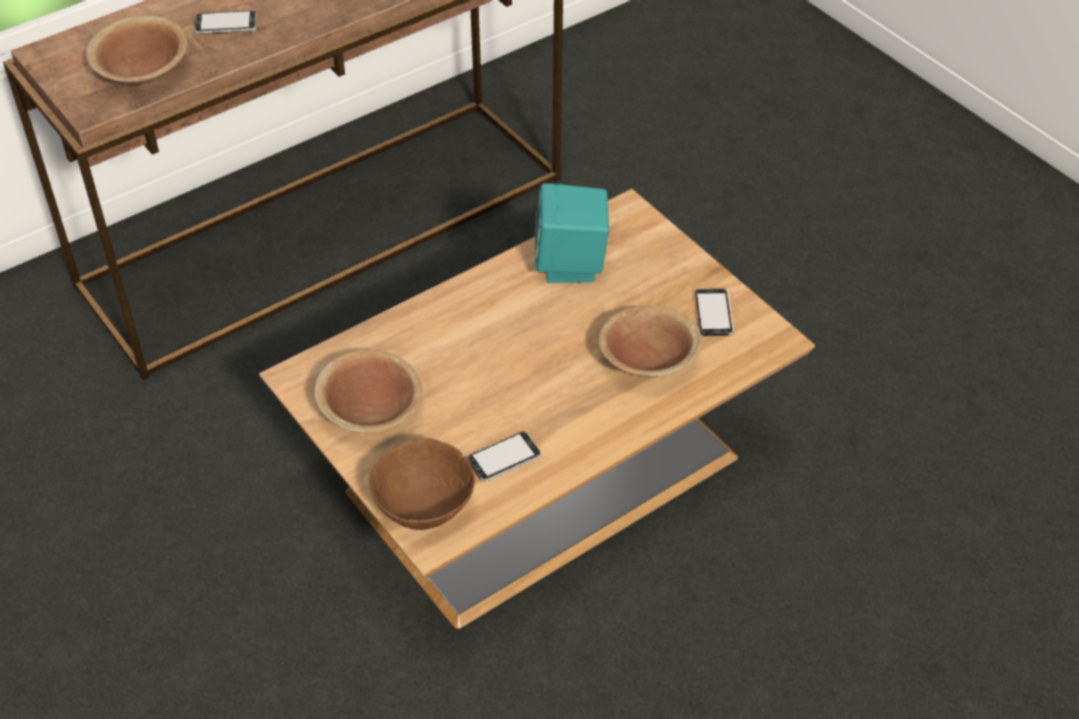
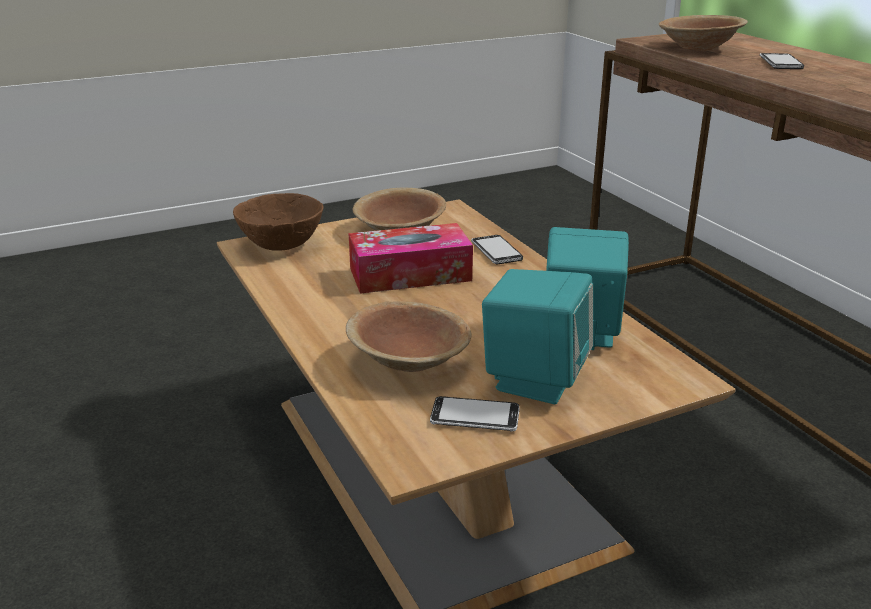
camera: 100 degrees right, 20 degrees down
phone [467,432,542,482] -> phone moved to [471,235,523,264]
none -> tissue box [348,223,473,294]
none -> turquoise speaker [482,269,593,404]

